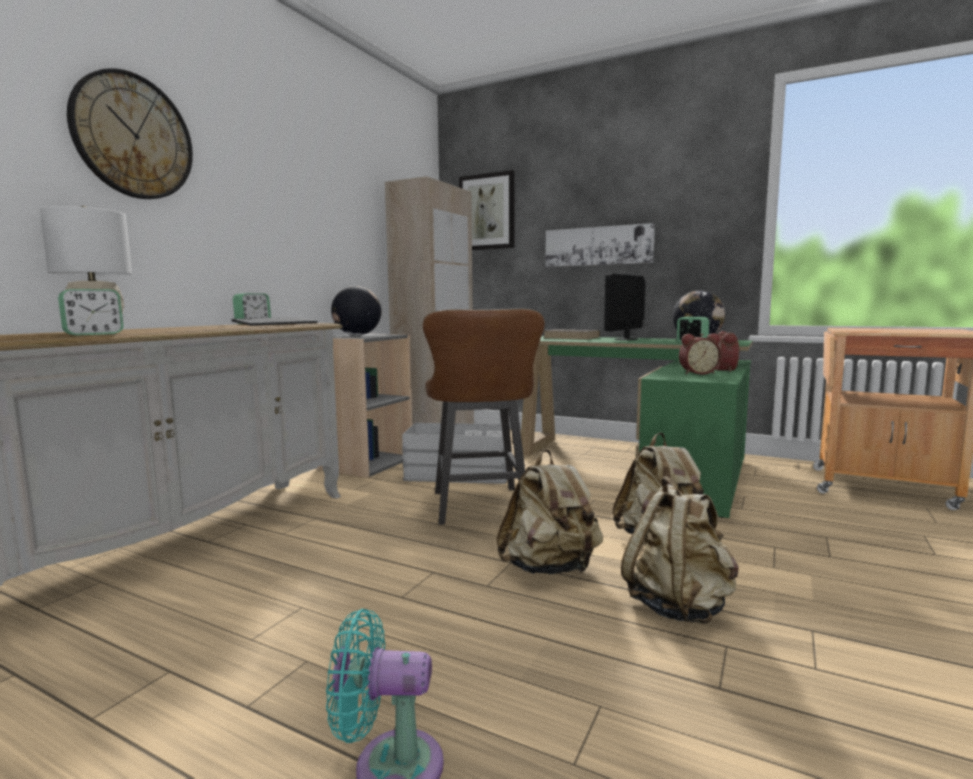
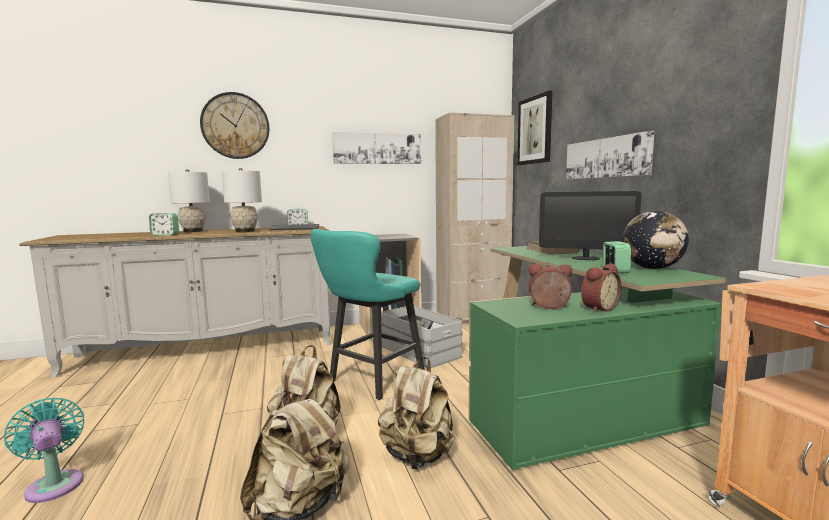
camera: 45 degrees right, 0 degrees up
globe [331,286,381,335] -> none
brown stool [423,309,545,525] -> turquoise stool [310,229,425,400]
monitor [604,274,646,340] -> monitor turned 150 degrees counterclockwise [539,191,641,260]
alarm clock [679,333,721,375] -> alarm clock turned 150 degrees clockwise [529,264,572,309]
none -> white table lamp [222,168,262,232]
none -> picture [332,132,421,164]

